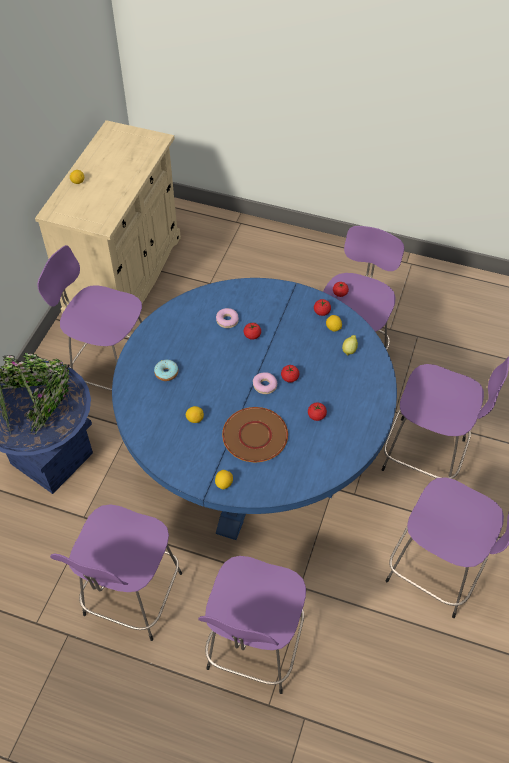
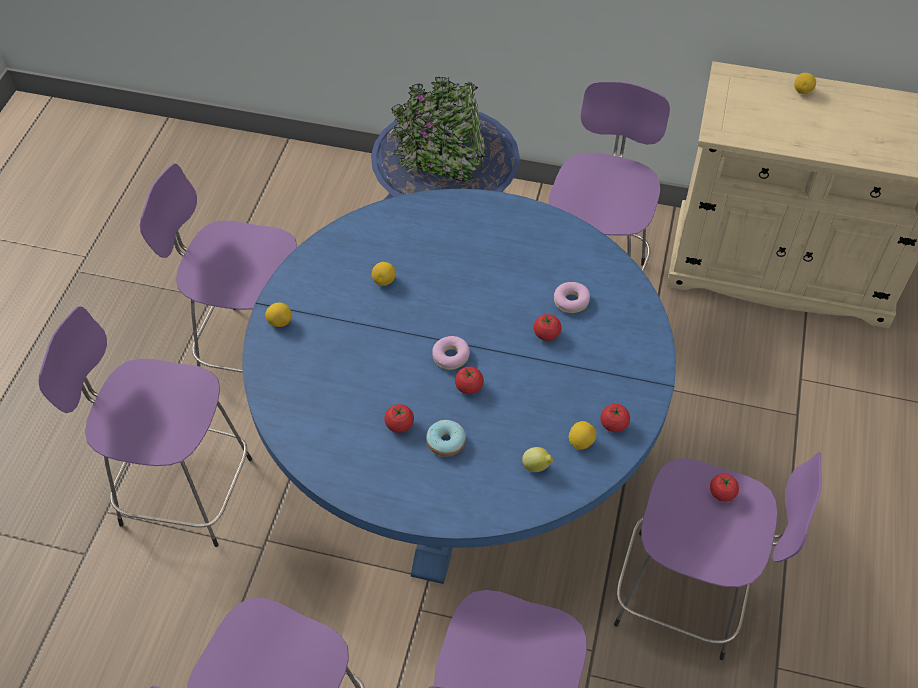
camera: 85 degrees right, 0 degrees up
donut [154,360,178,381] -> donut moved to [426,420,466,456]
brown plate [222,407,288,462] -> none

